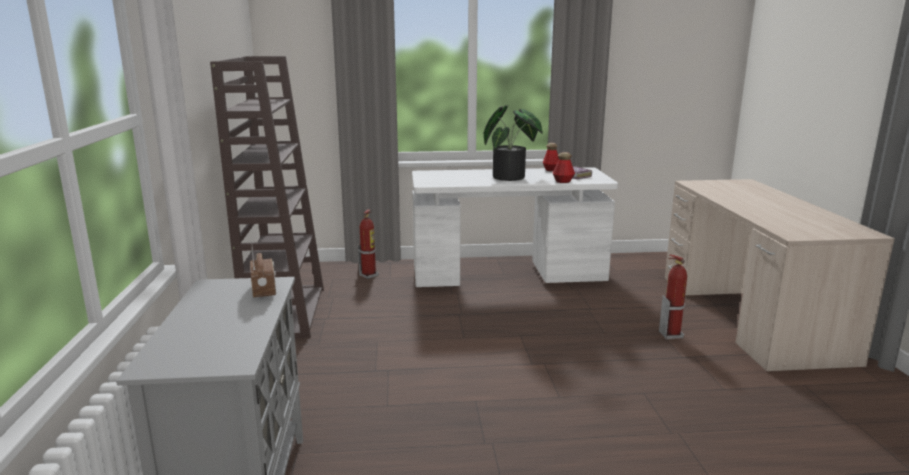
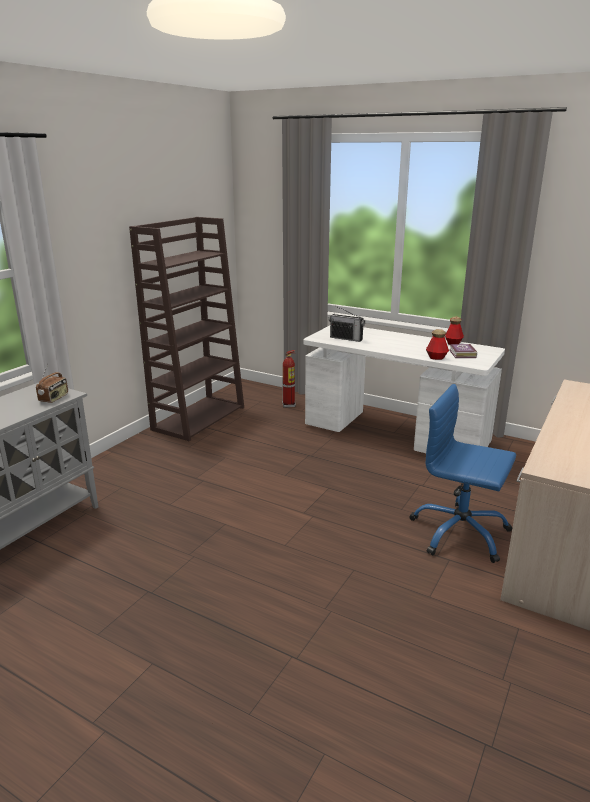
camera: 35 degrees right, 5 degrees up
potted plant [484,105,543,181] -> none
fire extinguisher [659,254,687,339] -> blue office chair [409,384,516,563]
none -> radio [328,306,365,342]

